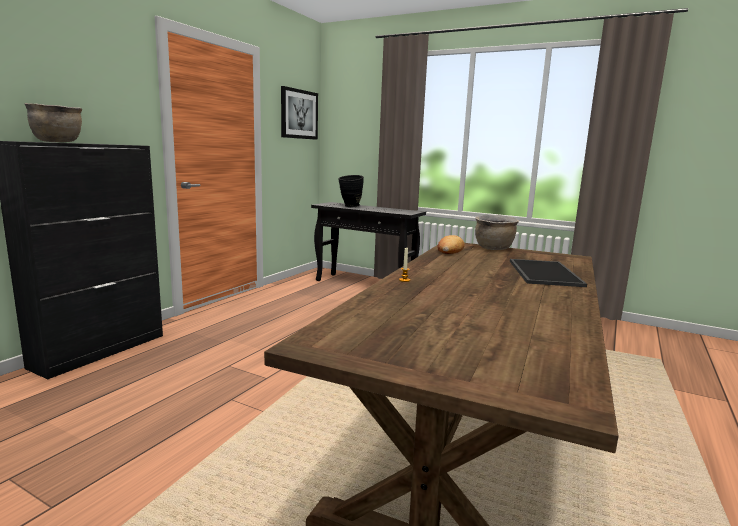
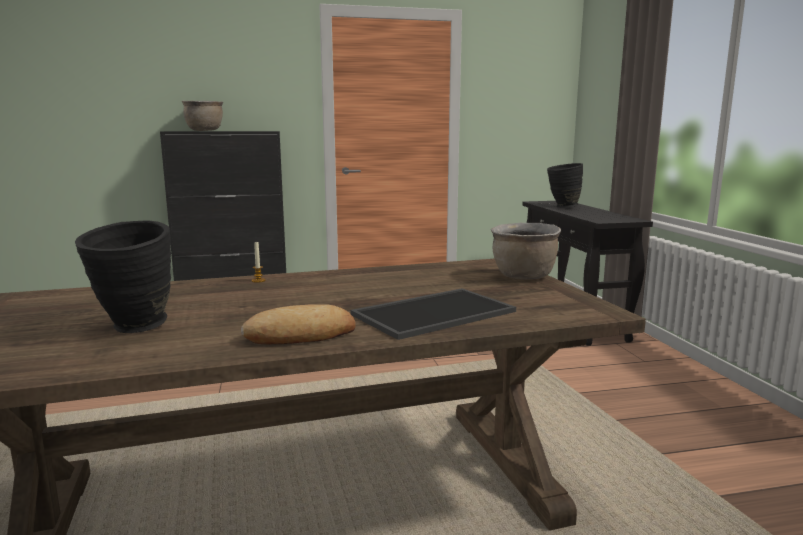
camera: 50 degrees right, 0 degrees up
picture [281,86,318,140] -> none
bread [437,235,465,254] -> bread moved to [241,304,356,344]
none -> black vase [75,220,171,333]

